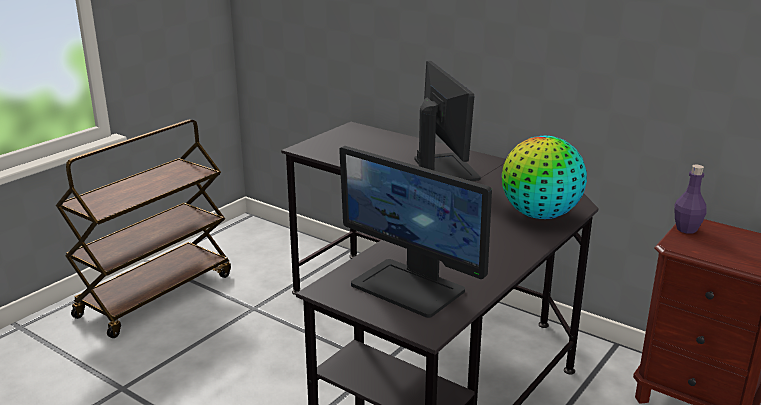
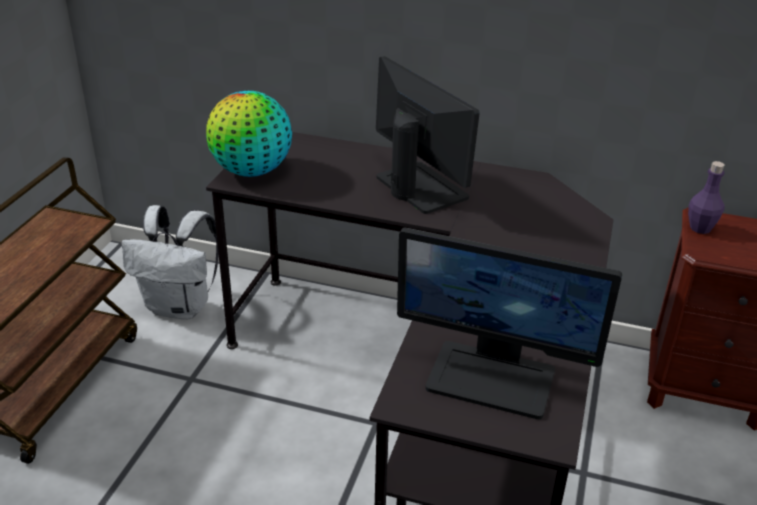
camera: 20 degrees left, 10 degrees up
globe [502,135,587,219] -> globe moved to [206,91,292,177]
none -> white backpack [122,205,219,319]

